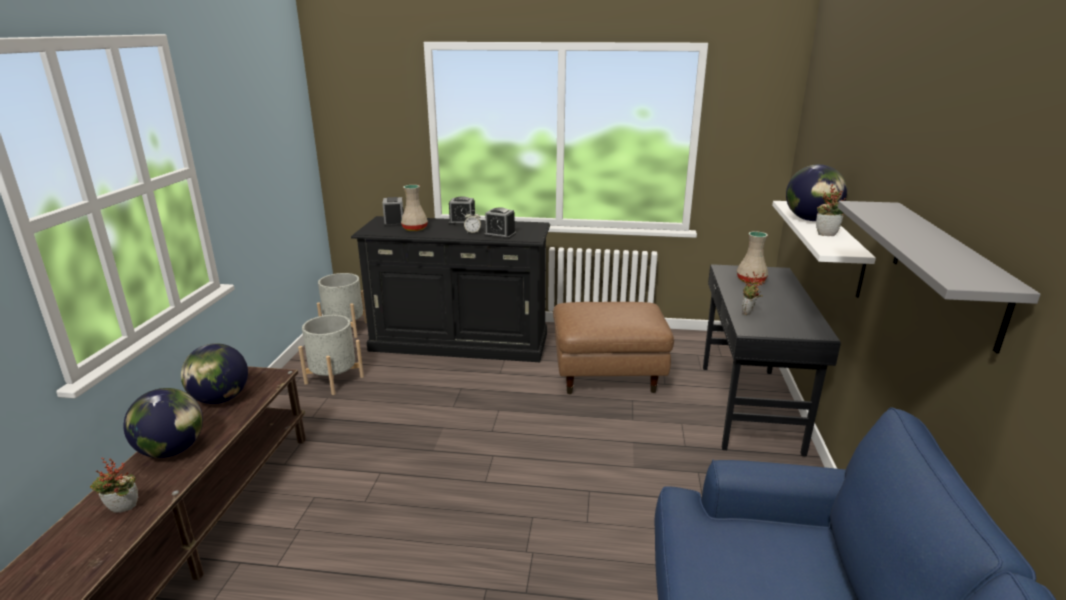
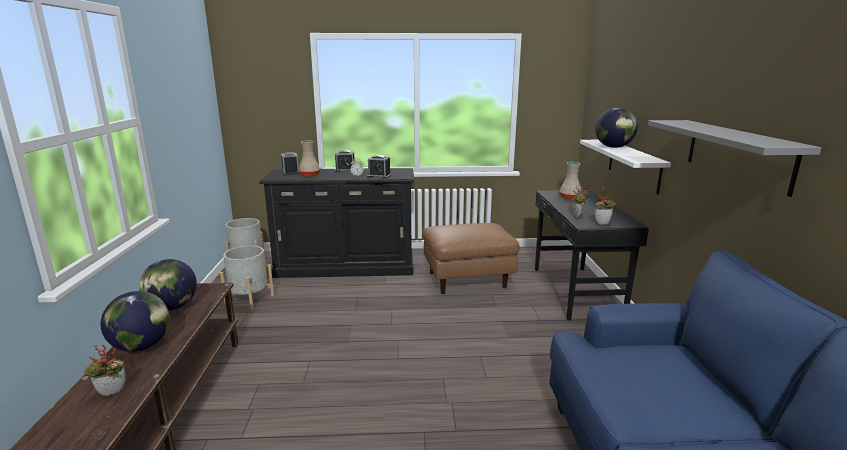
camera: 10 degrees left, 5 degrees down
potted plant [816,184,846,236] -> potted plant moved to [595,188,616,224]

